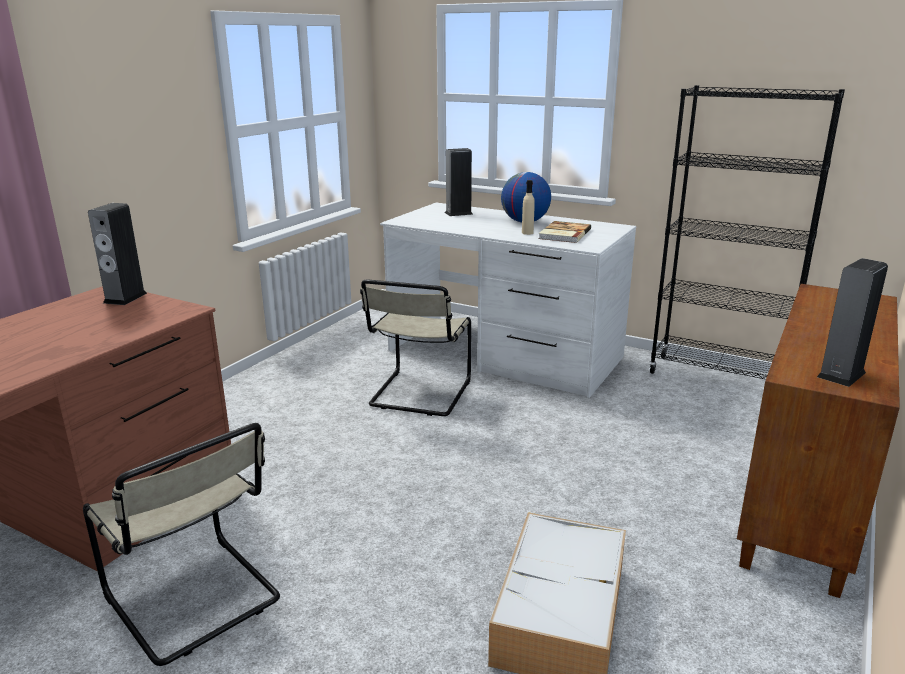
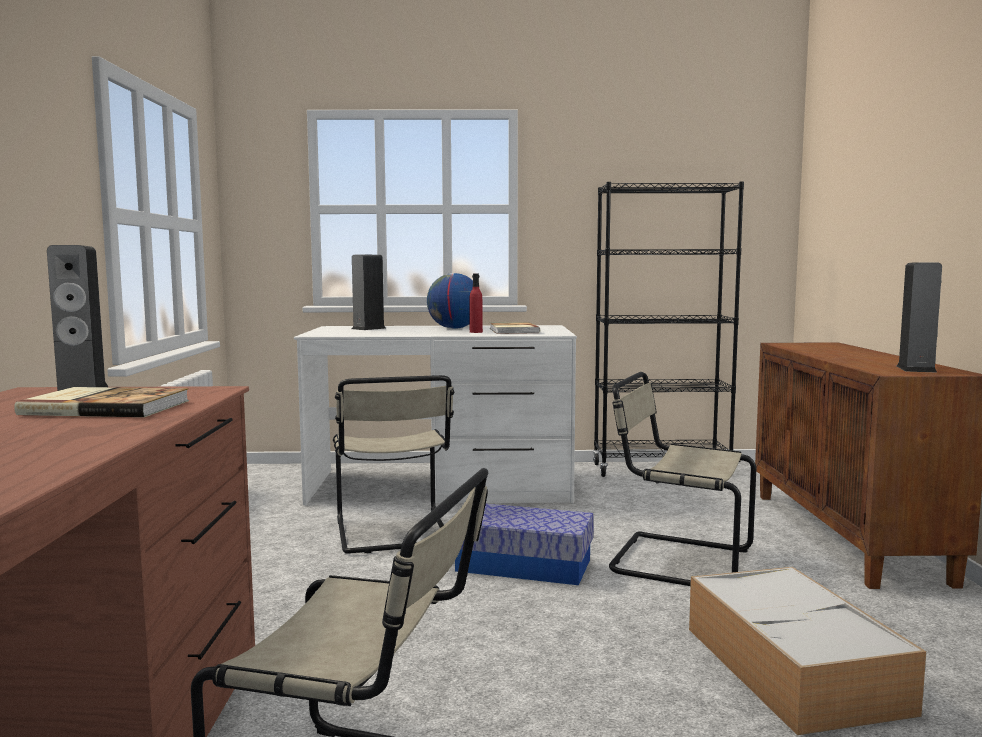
camera: 30 degrees left, 15 degrees down
beige bottle [522,180,535,235] -> red bottle [469,274,483,333]
none -> book [14,387,189,417]
none -> storage box [455,504,594,585]
none -> beige chair [609,372,756,586]

